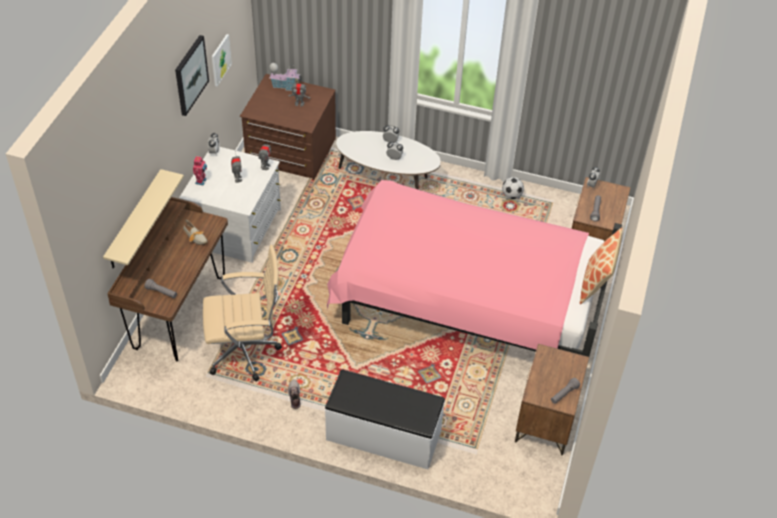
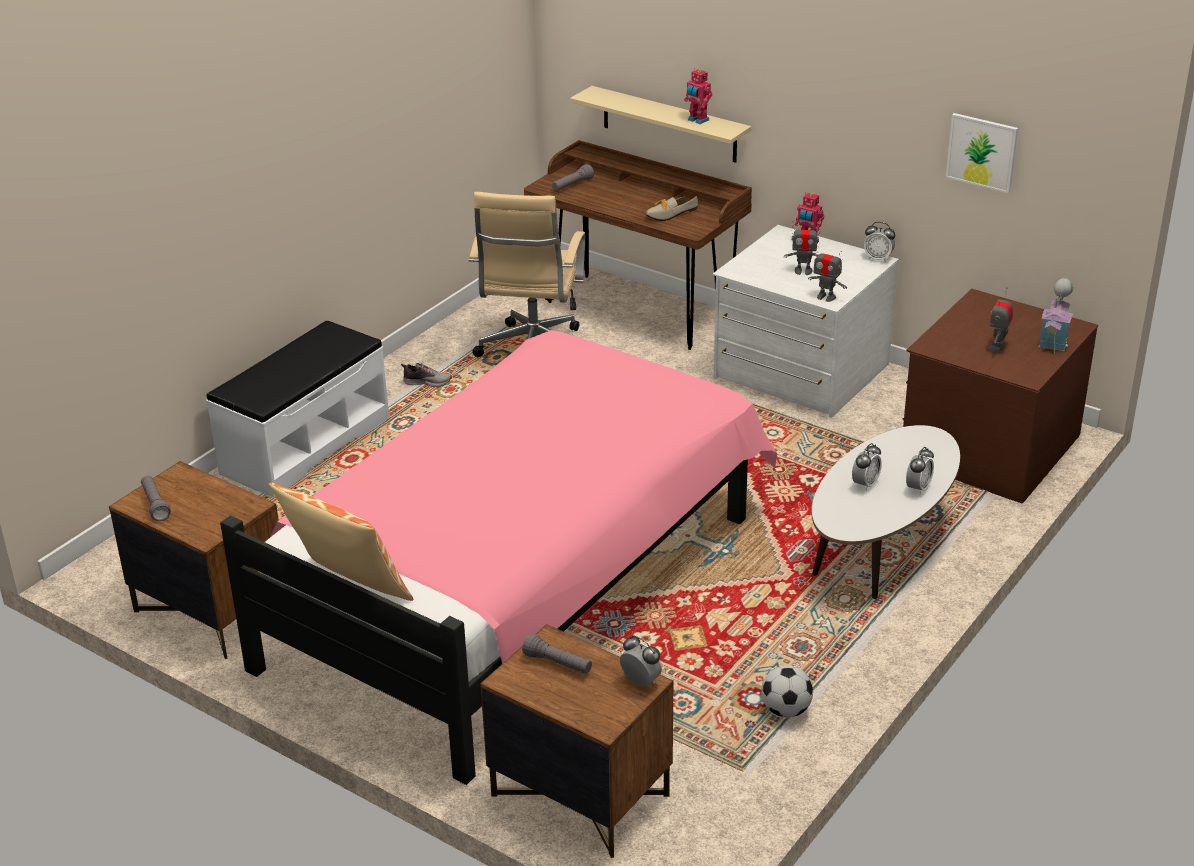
camera: 110 degrees right, 15 degrees down
picture [175,35,209,116] -> none
none -> toy robot [684,68,712,124]

